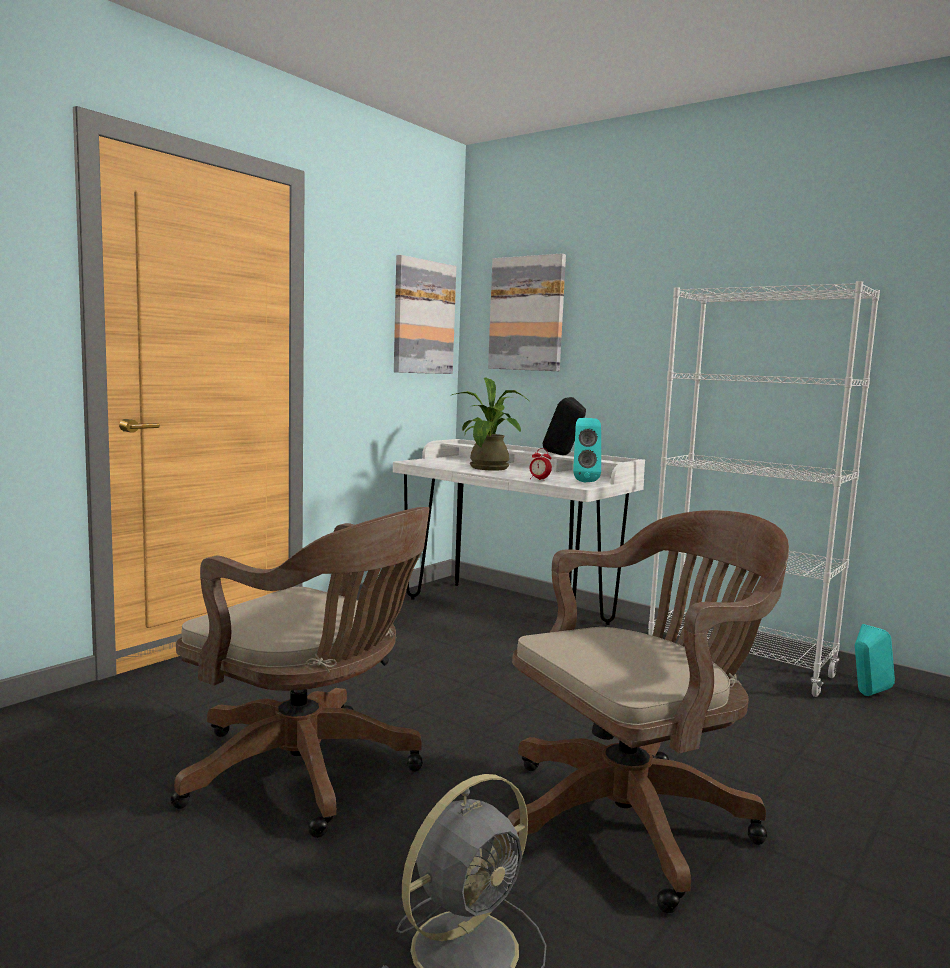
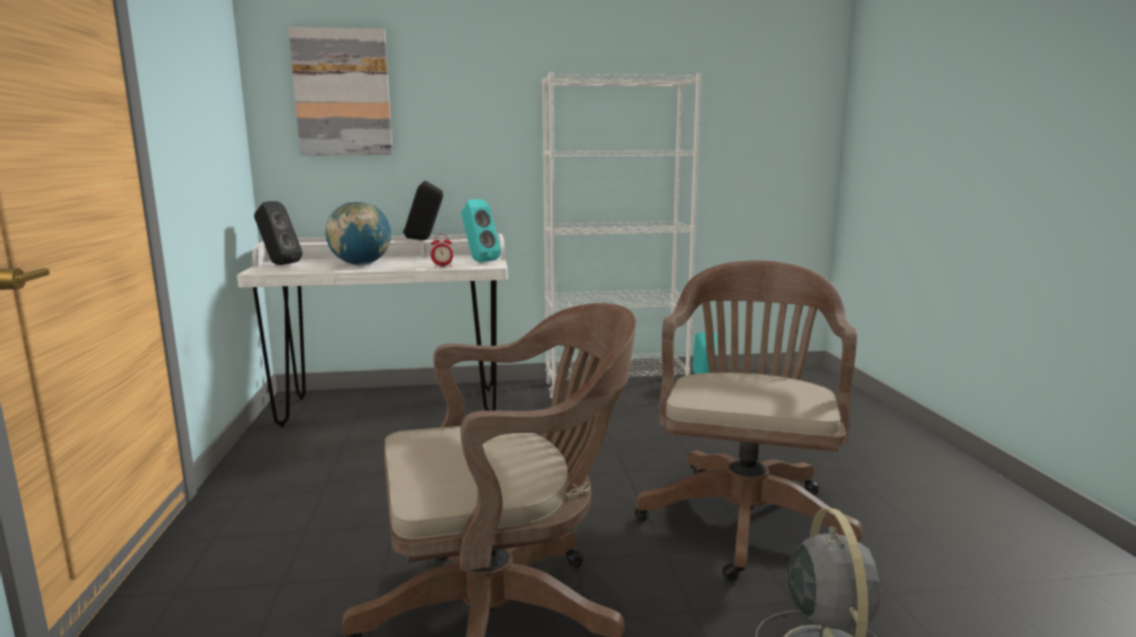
camera: 45 degrees left, 5 degrees up
picture [394,255,456,374] -> none
potted plant [452,378,529,471] -> globe [325,201,391,266]
none -> black speaker [254,201,302,265]

